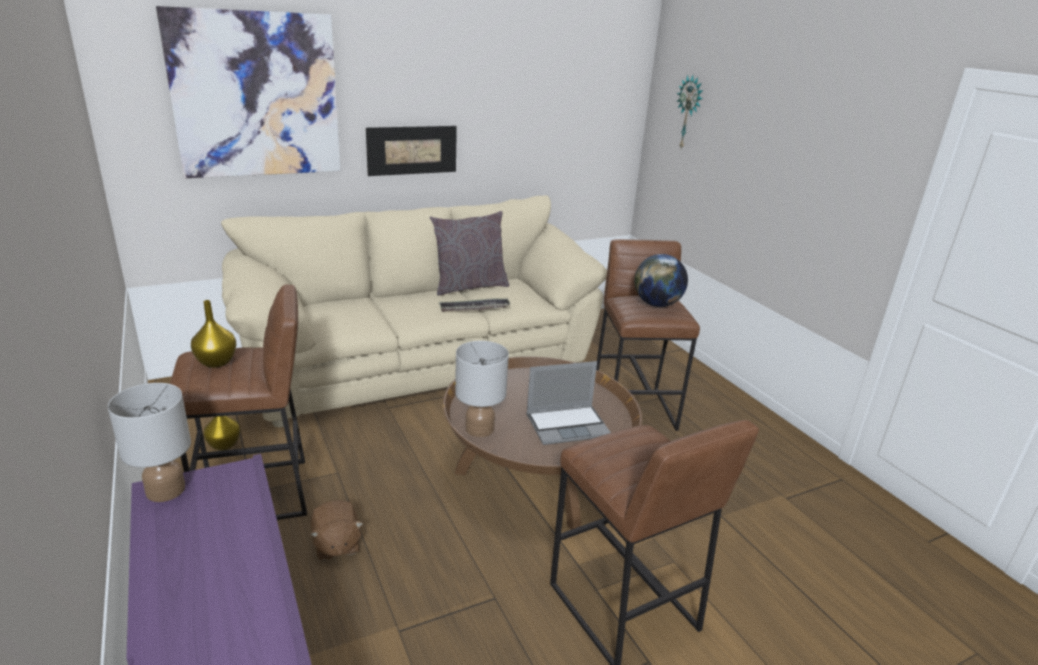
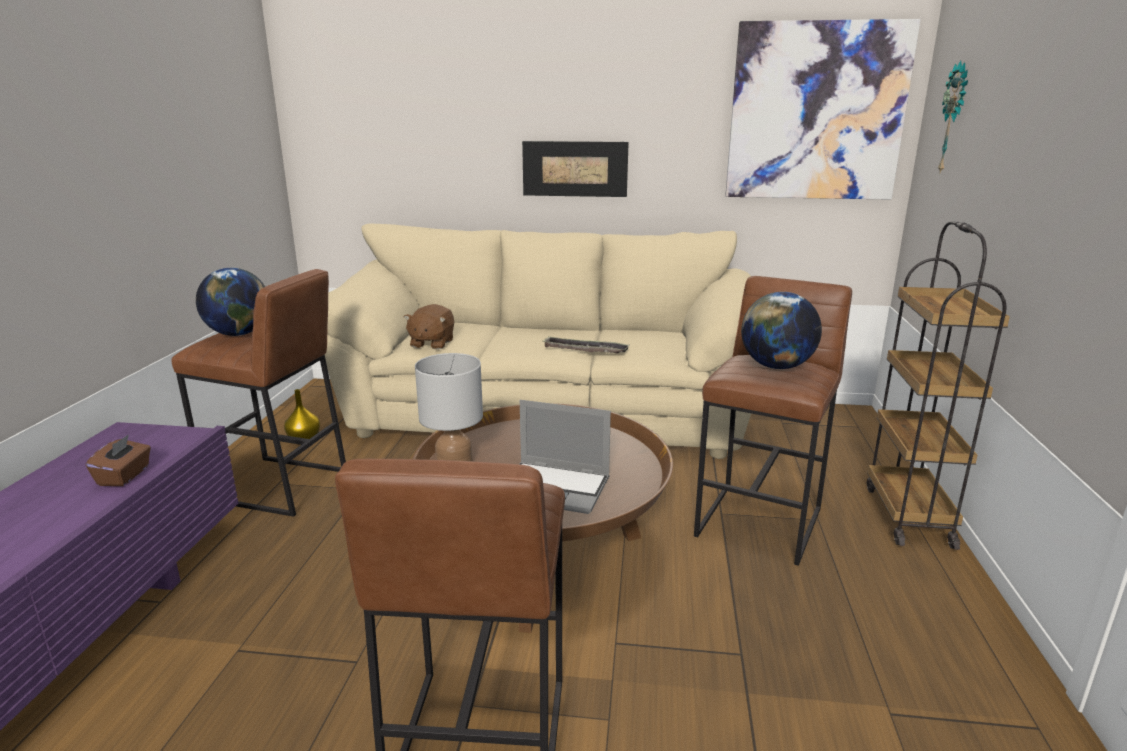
camera: 35 degrees right, 5 degrees down
grey table lamp [108,383,191,502] -> none
picture [156,6,341,178] -> picture moved to [725,19,921,200]
yellow vase [191,300,236,368] -> globe [196,268,265,336]
brown plush toy [310,500,363,561] -> brown plush toy moved to [404,304,454,350]
grey pillow [429,211,509,296] -> none
none -> brown tissue box [86,434,151,486]
none -> brown cart [867,221,1010,550]

